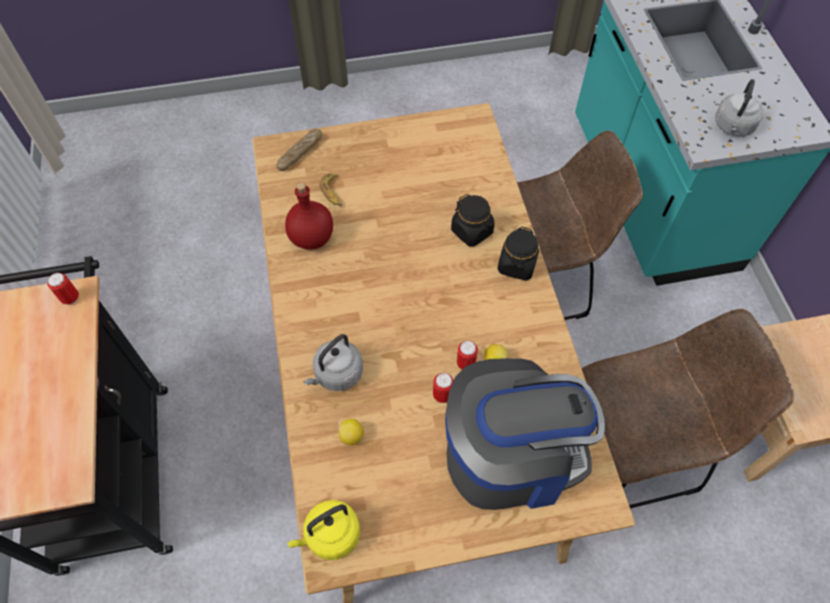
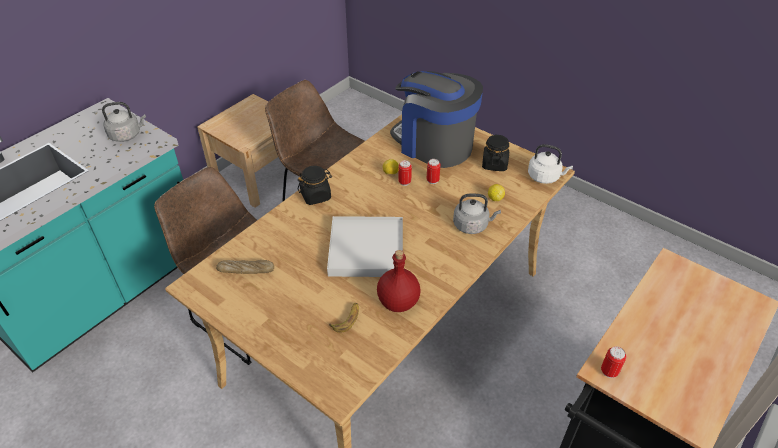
camera: 130 degrees left, 15 degrees down
bread [277,129,322,171] -> bread moved to [216,260,274,274]
yellow kettle [287,500,360,560] -> white kettle [528,144,573,184]
black jar [451,194,494,247] -> black jar moved to [482,135,510,171]
none -> white tray [327,216,403,277]

